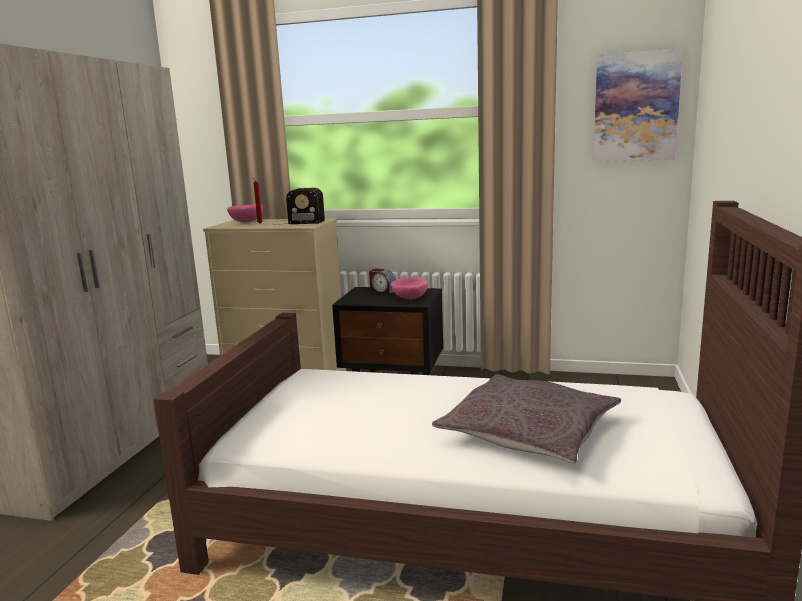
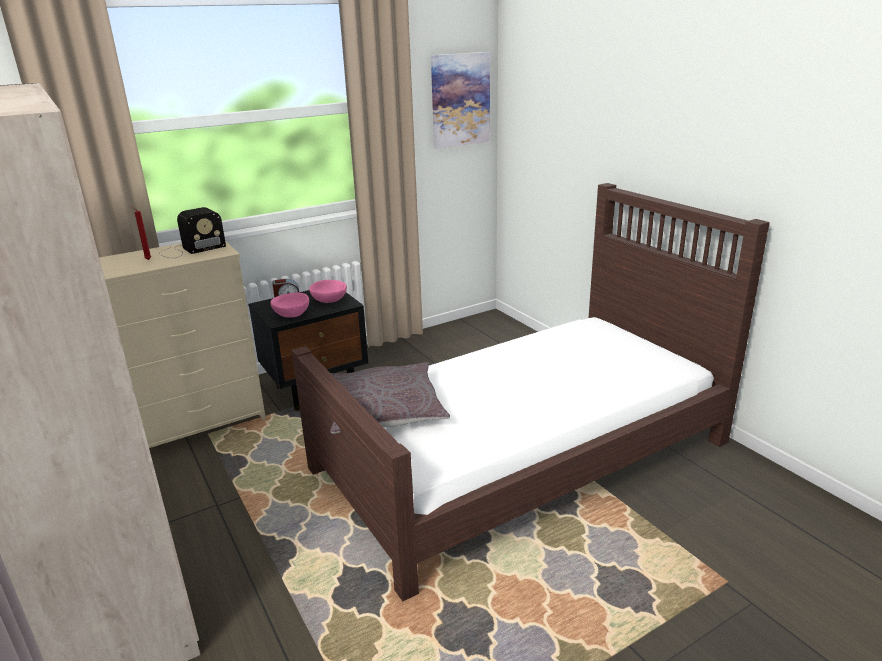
camera: 45 degrees left, 10 degrees up
pink bowl [227,204,263,222] -> pink bowl moved to [270,292,309,318]
grey pillow [432,374,621,464] -> grey pillow moved to [330,362,450,434]

